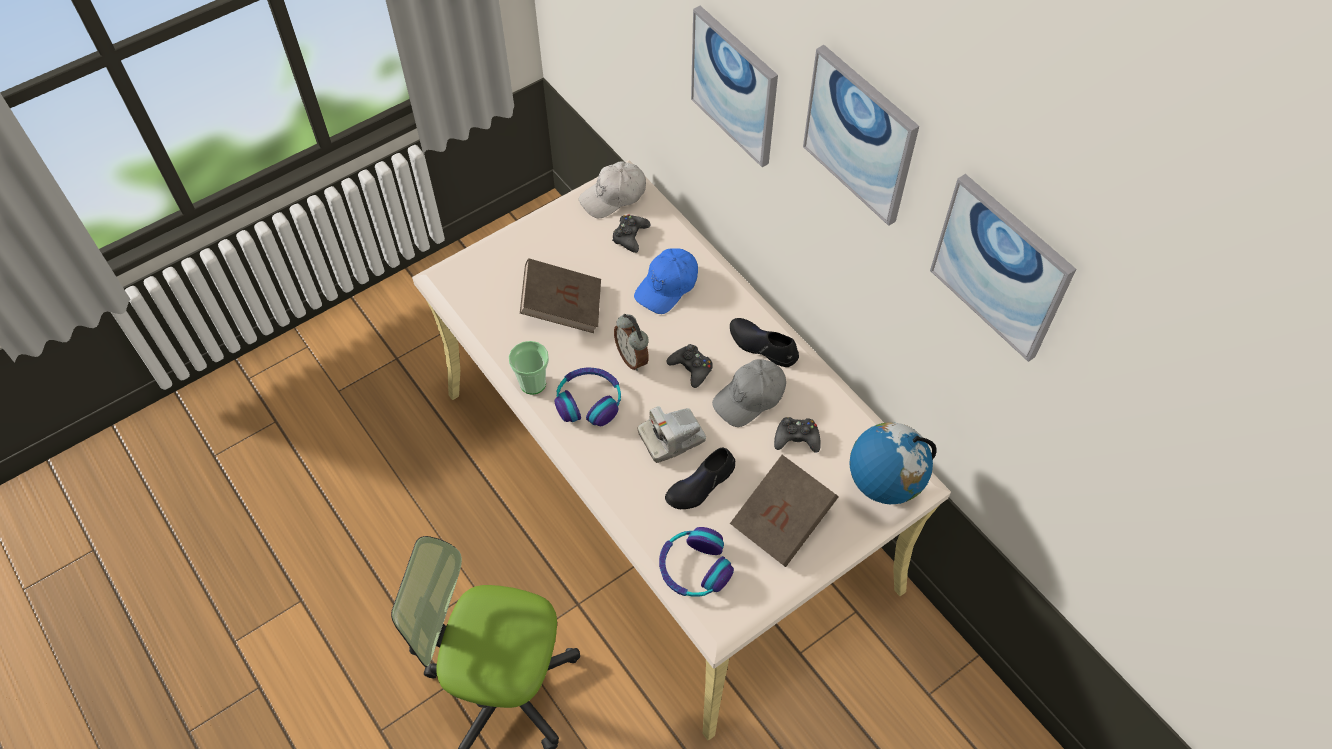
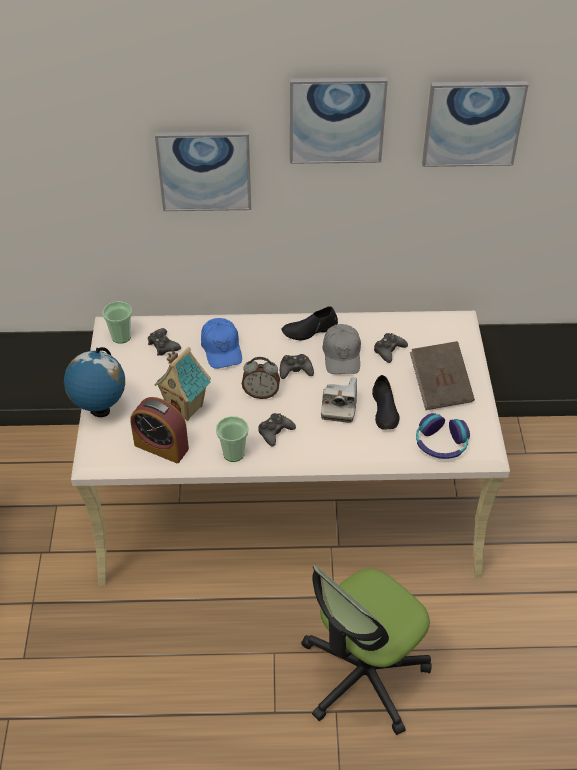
camera: 55 degrees left, 10 degrees down
brown book [520,258,601,333] -> toy house [154,347,211,421]
headphones [554,367,621,426] -> black game controller [258,413,296,447]
white cap [579,161,646,219] -> cup [103,301,132,344]
globe [850,422,937,504] -> globe moved to [64,347,125,417]
none -> alarm clock [130,397,189,463]

